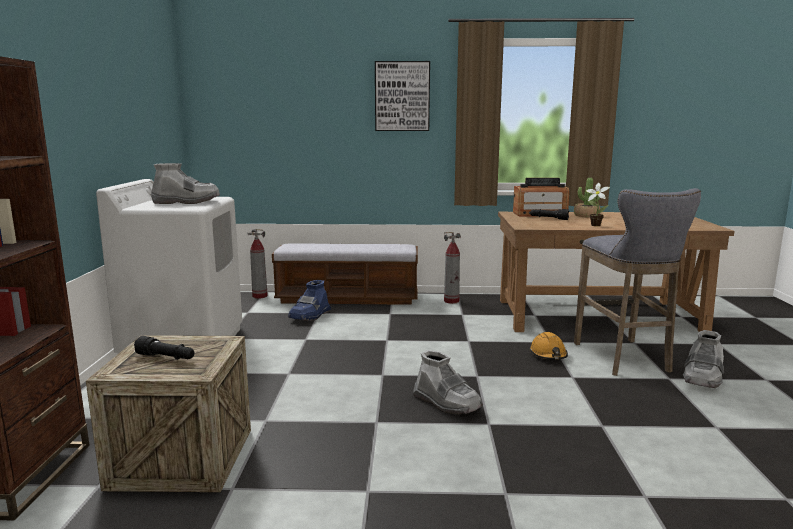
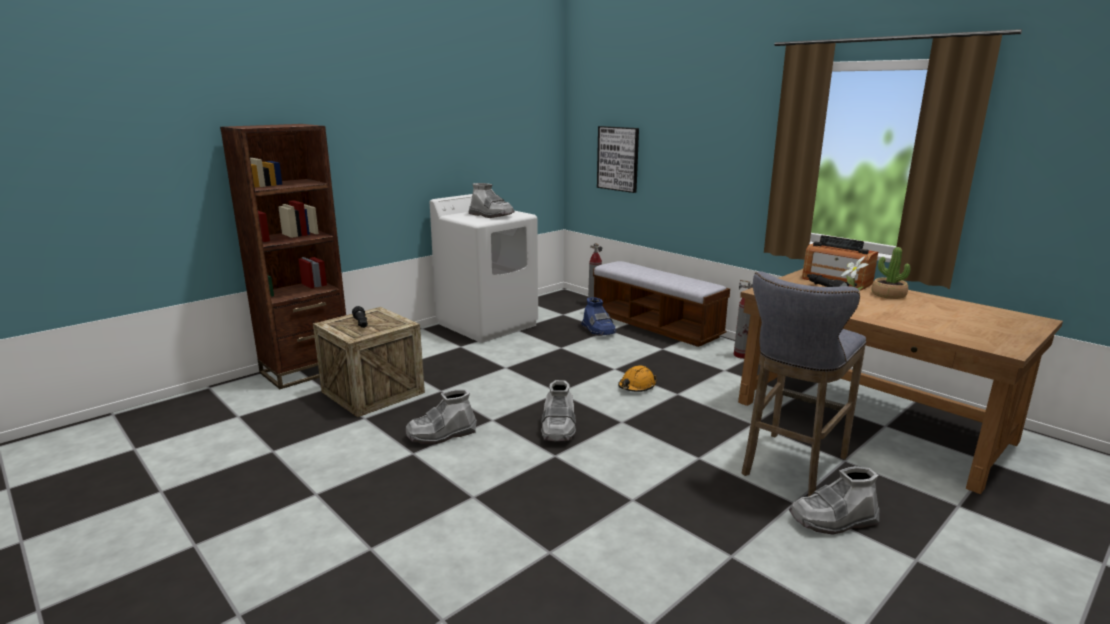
camera: 45 degrees right, 5 degrees up
blue boot [288,280,331,321] -> blue boot turned 90 degrees counterclockwise [581,297,616,336]
picture [375,61,430,131] -> picture moved to [597,126,639,193]
orange hard hat [530,332,568,359] -> orange hard hat moved to [618,365,657,392]
none -> grey boot [405,389,477,444]

